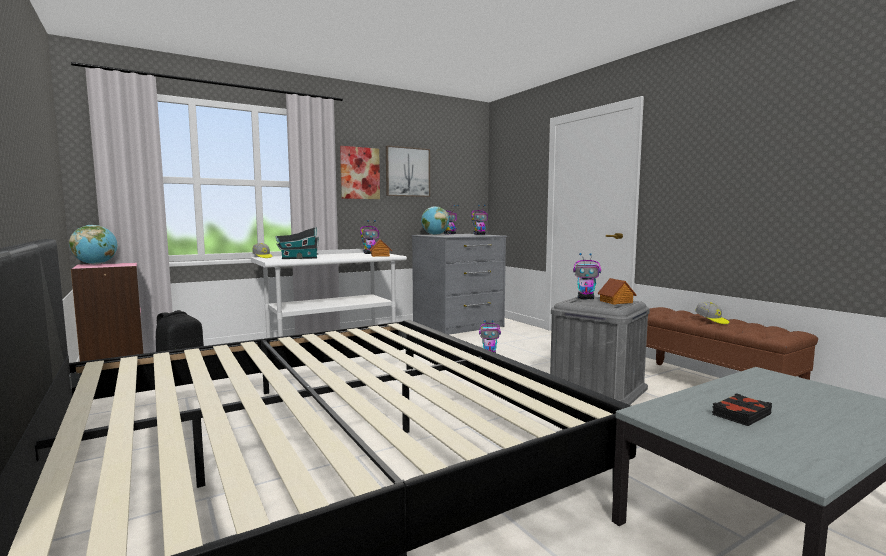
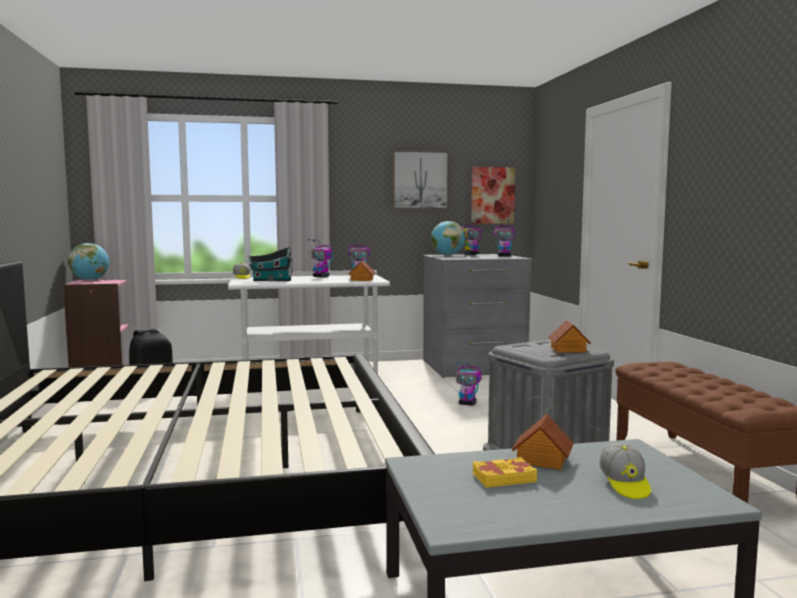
camera: 20 degrees right, 0 degrees up
picture [340,146,380,199] -> picture moved to [471,167,515,224]
toy robot [573,253,601,299] -> toy robot moved to [308,239,333,278]
cap [695,302,729,324] -> cap moved to [600,443,651,499]
black book [712,393,772,426] -> yellow book [472,457,537,488]
none -> toy house [512,414,574,470]

